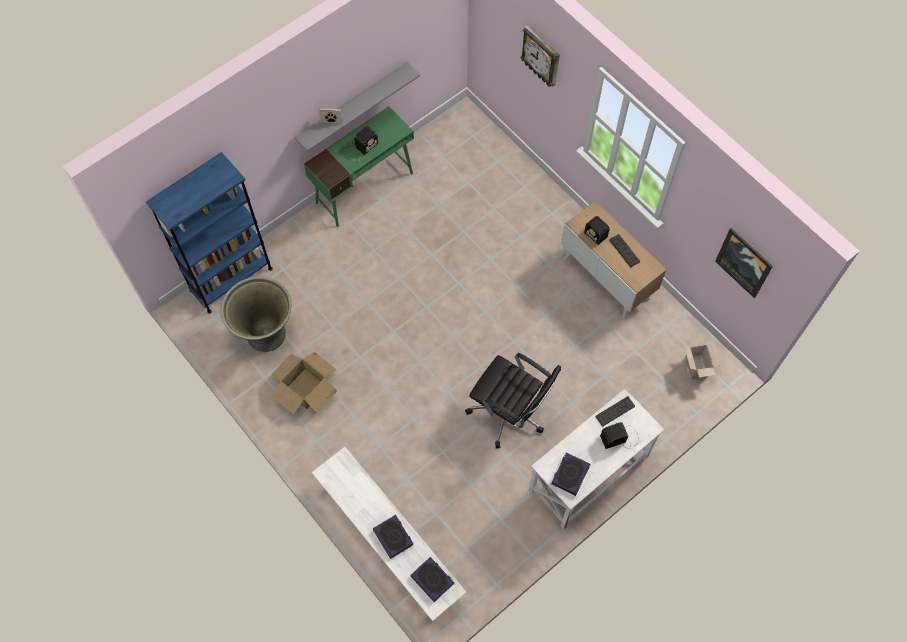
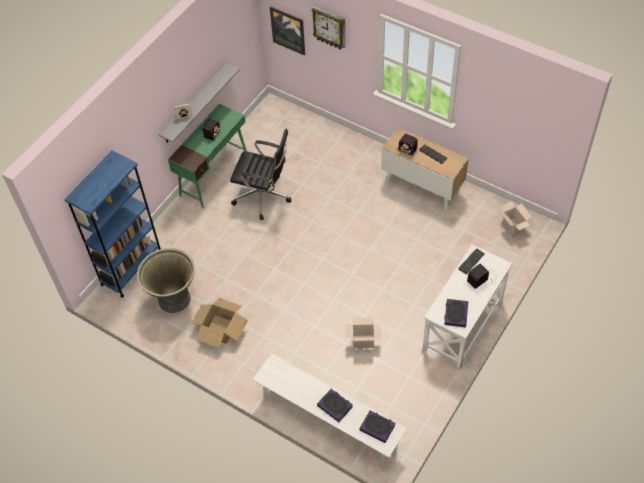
camera: 15 degrees left, 10 degrees down
black office chair [465,353,561,448] -> black office chair moved to [230,129,291,220]
picture [715,228,773,298] -> picture moved to [270,6,305,56]
none -> cardboard box [346,317,382,349]

